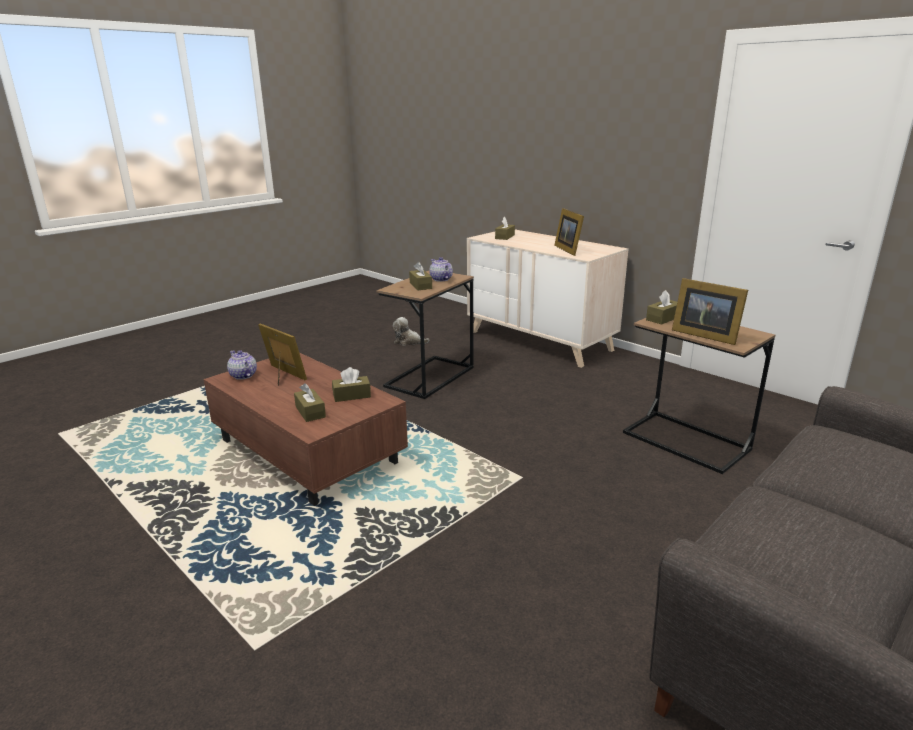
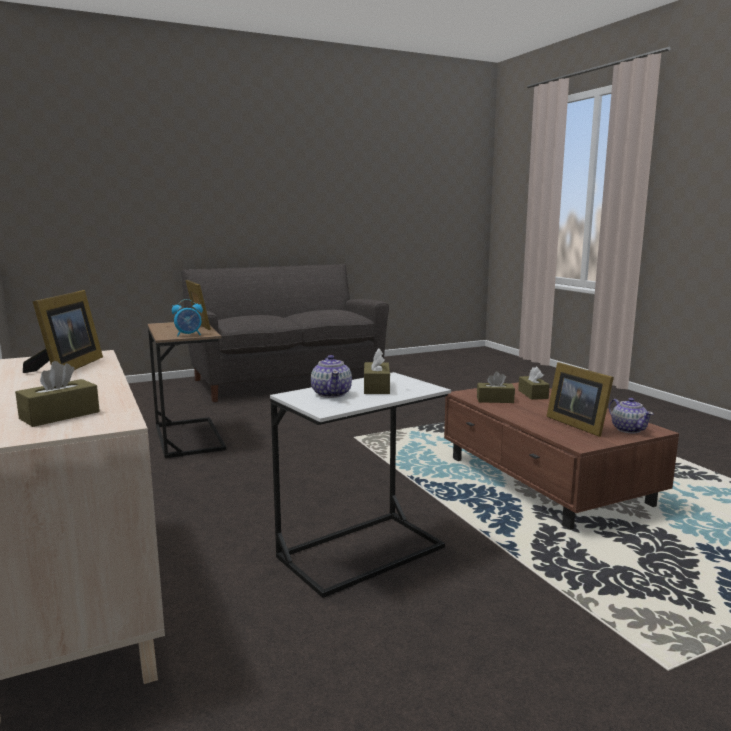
camera: 160 degrees left, 10 degrees down
brown side table [376,270,474,399] -> white side table [270,372,451,598]
plush toy [392,317,429,346] -> none
brown tissue box [646,290,677,325] -> alarm clock [172,299,203,337]

